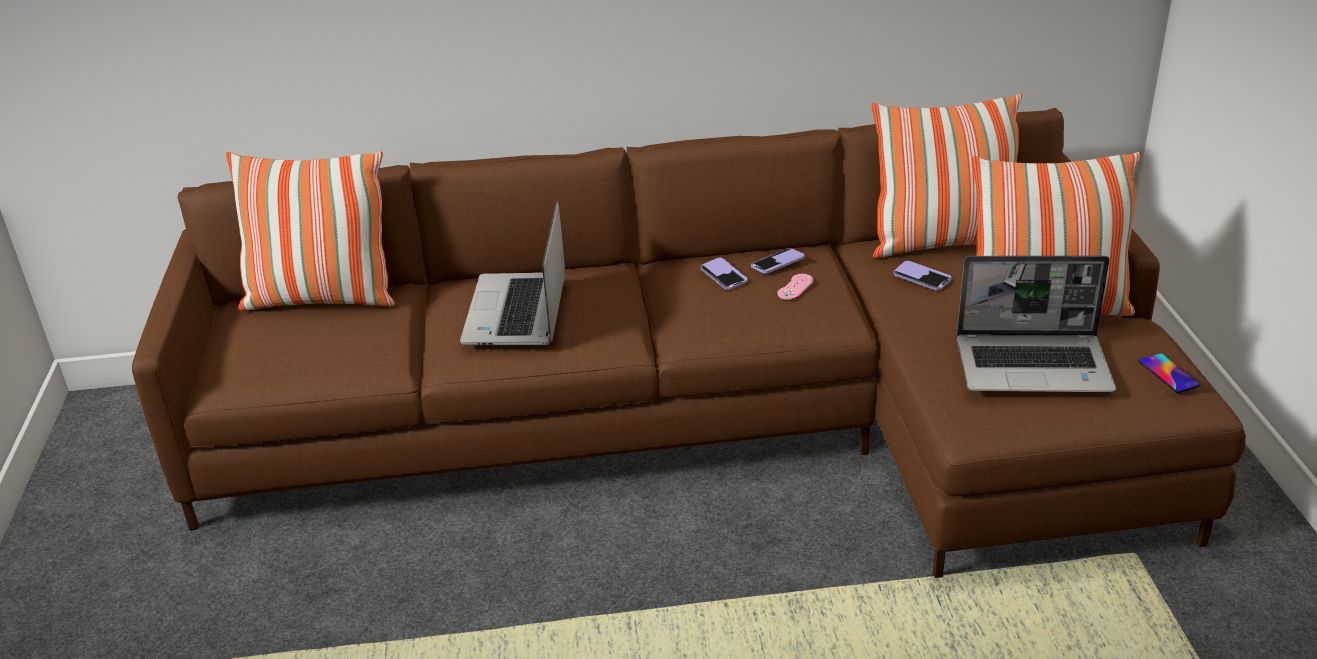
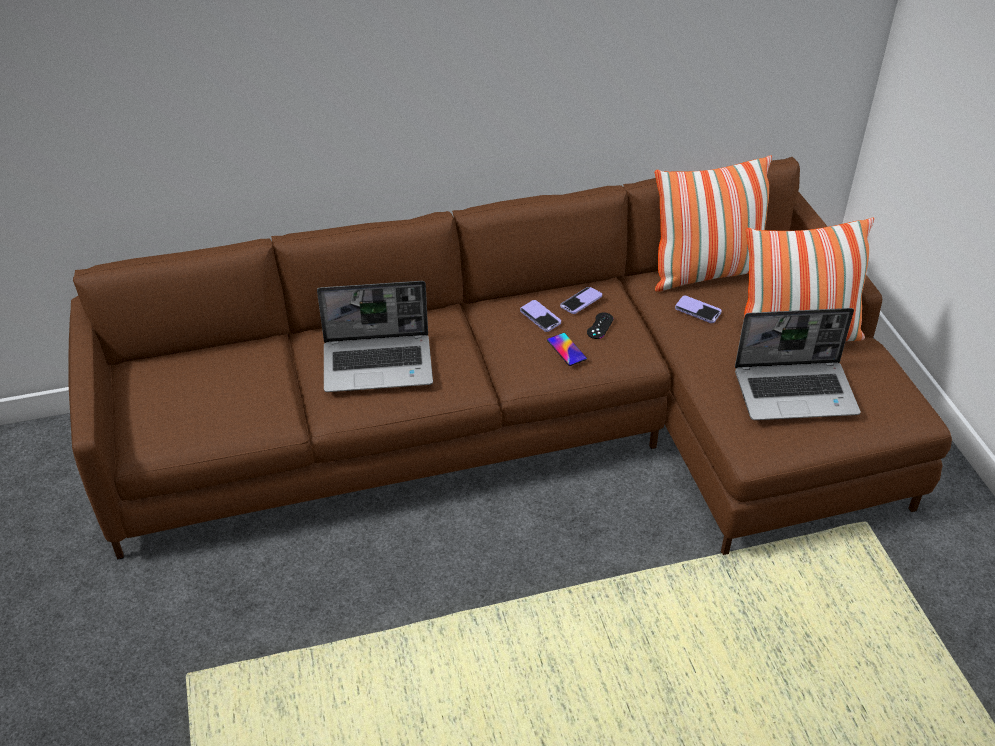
camera: 10 degrees left, 10 degrees up
pillow [226,151,395,311] -> none
laptop [460,201,565,346] -> laptop turned 90 degrees counterclockwise [317,281,433,392]
pink game controller [777,274,814,300] -> black game controller [587,312,614,339]
phone [1138,353,1200,393] -> phone moved to [547,333,587,366]

